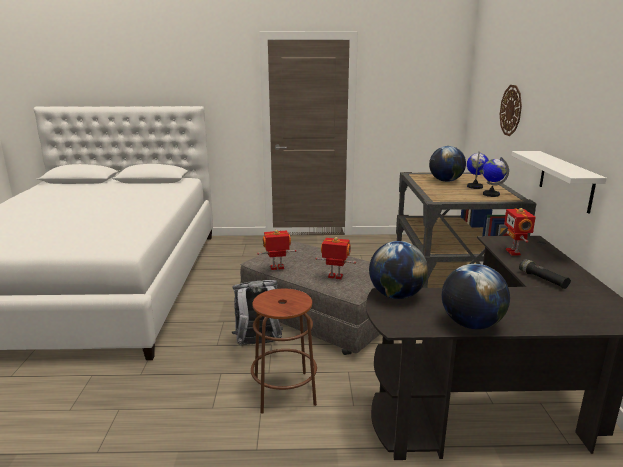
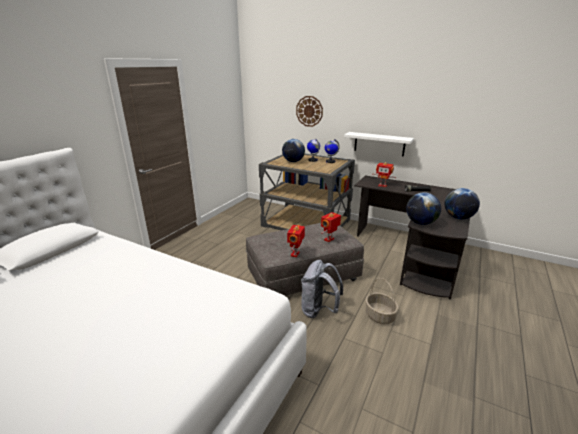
camera: 60 degrees left, 5 degrees up
brown stool [251,289,317,414] -> basket [366,278,398,324]

